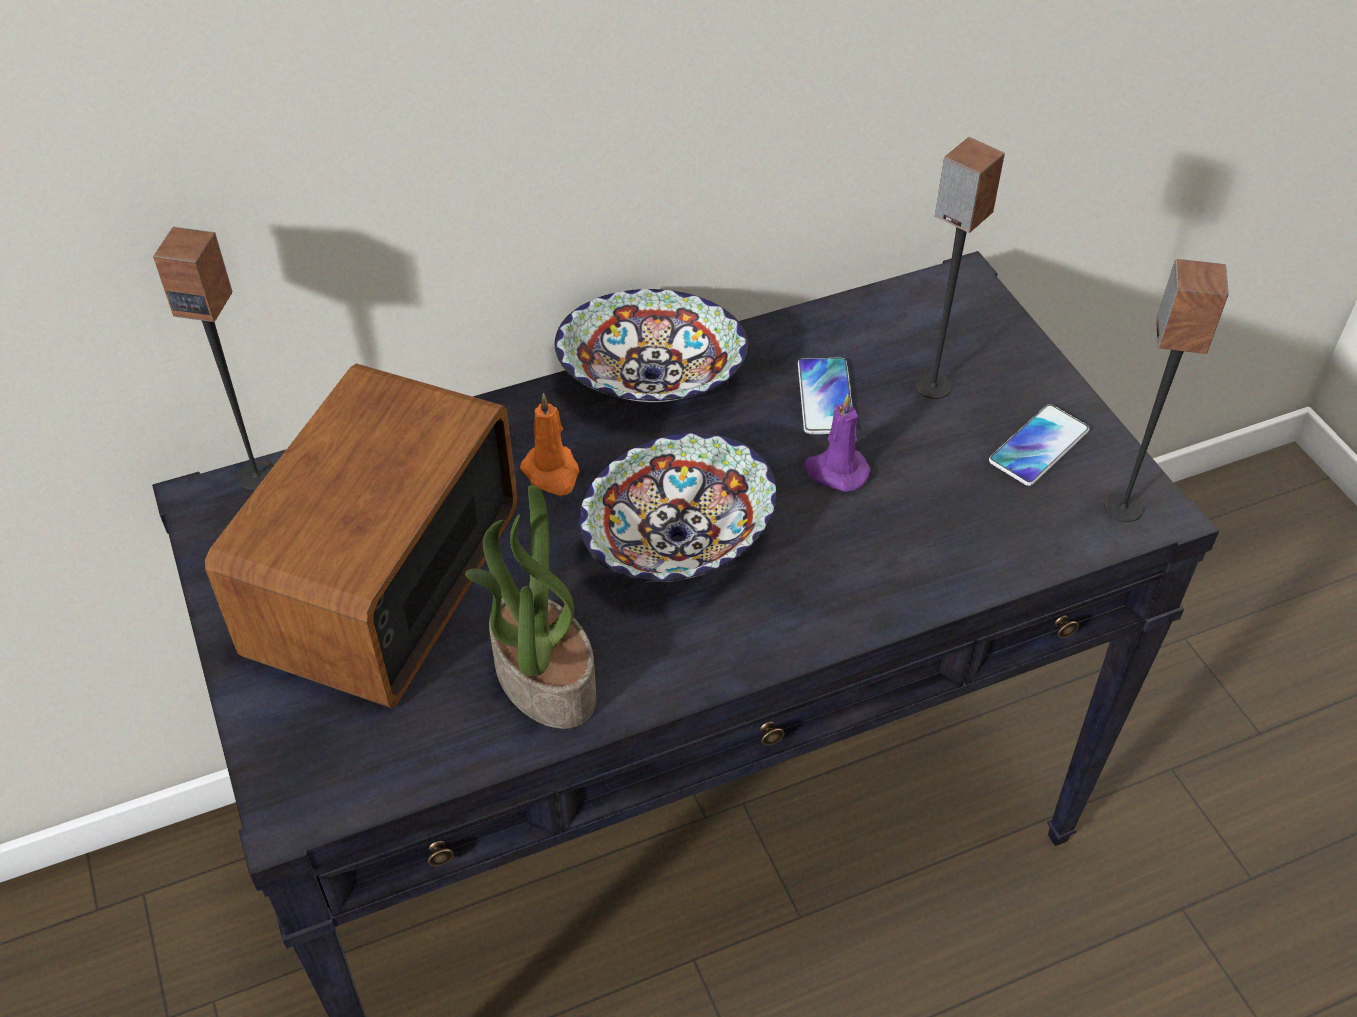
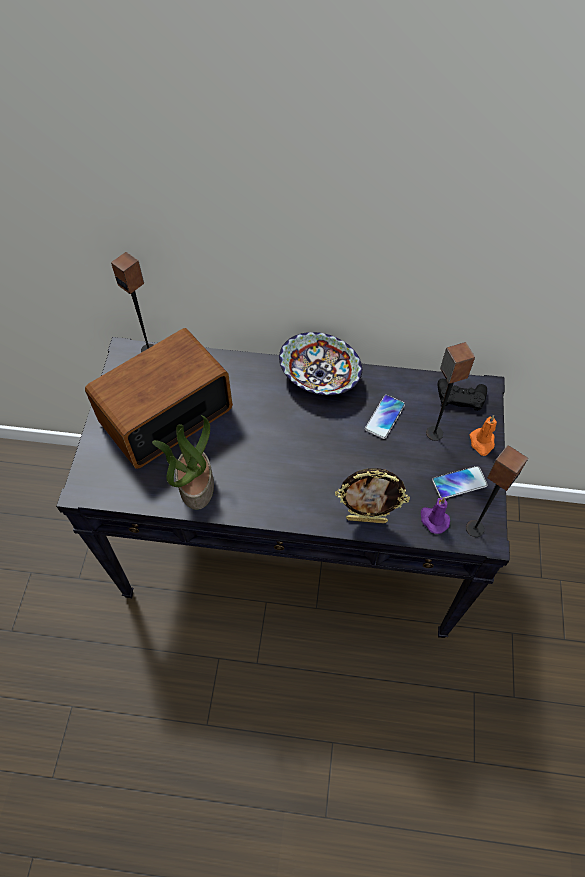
camera: 30 degrees right, 10 degrees up
orange candle [520,393,579,496] -> orange candle moved to [469,415,497,456]
bowl [579,433,777,582] -> none
purple candle [803,394,870,492] -> purple candle moved to [421,497,450,534]
none -> picture frame [335,468,410,524]
none -> black game controller [438,379,487,411]

